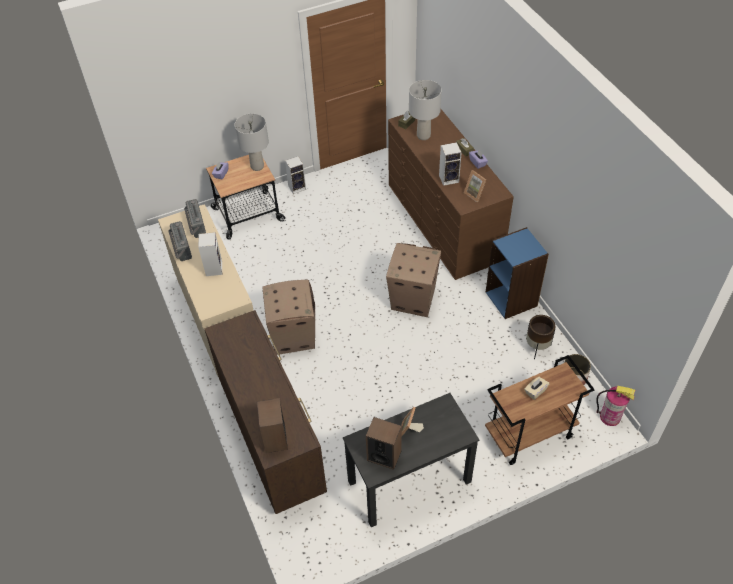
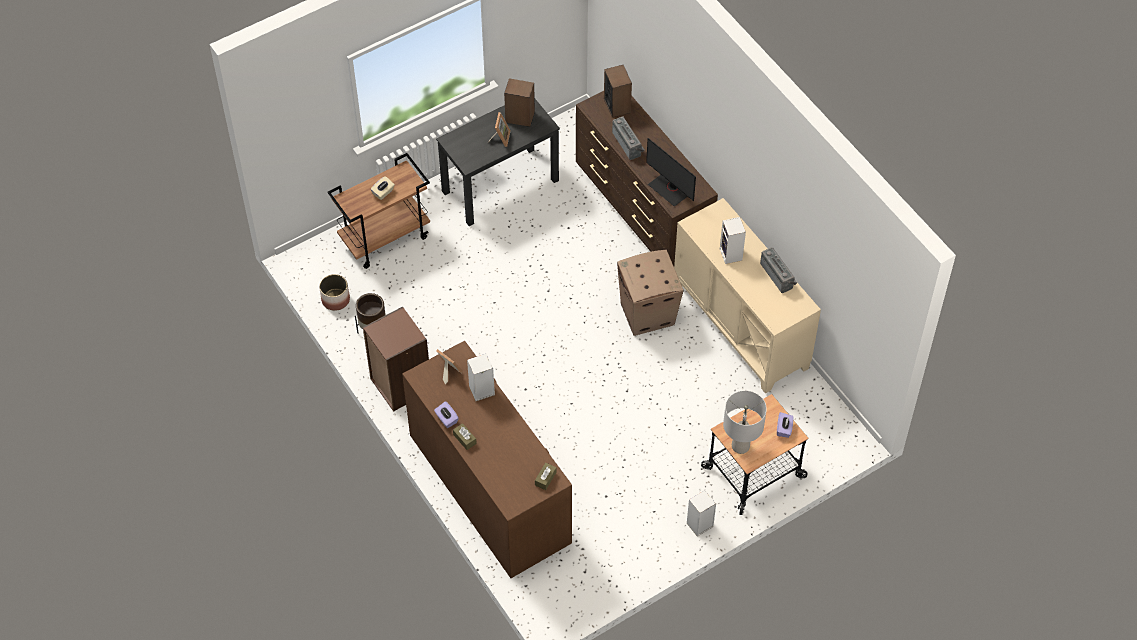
camera: 170 degrees right, 5 degrees up
radio [184,199,206,238] -> radio moved to [612,116,645,160]
cardboard box [386,243,441,317] -> none
grey table lamp [409,80,442,140] -> none
blue bookcase [486,227,549,319] -> brown bookcase [363,306,429,412]
fire extinguisher [596,386,635,426] -> none
none -> monitor [646,138,696,207]

